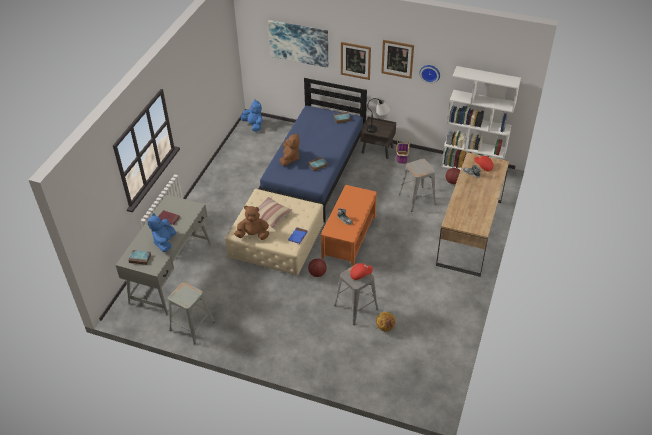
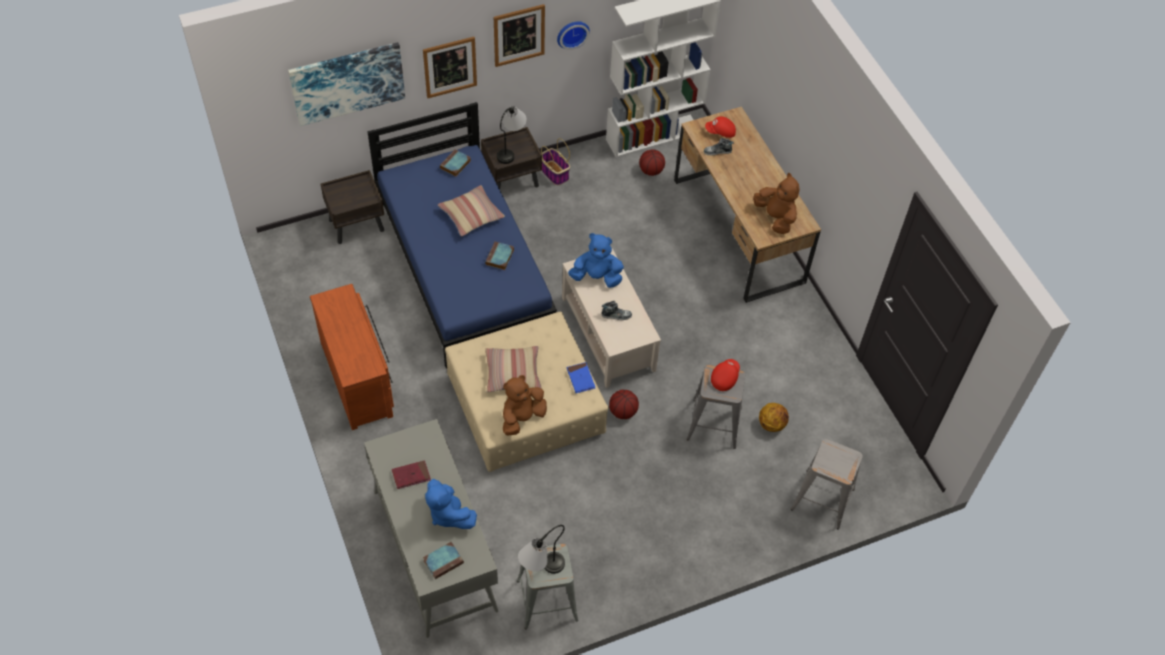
camera: 45 degrees left, 10 degrees up
blue plush toy [240,99,263,131] -> blue plush toy moved to [568,233,624,288]
brown plush toy [279,133,300,166] -> brown plush toy moved to [753,173,800,234]
orange coffee table [321,185,377,266] -> beige coffee table [562,249,661,388]
grey stool [399,159,436,212] -> grey stool moved to [791,439,863,530]
none -> brown dresser [310,284,394,430]
none -> brown nightstand [321,170,384,244]
none -> pillow [438,185,505,236]
none -> table lamp [518,525,565,574]

